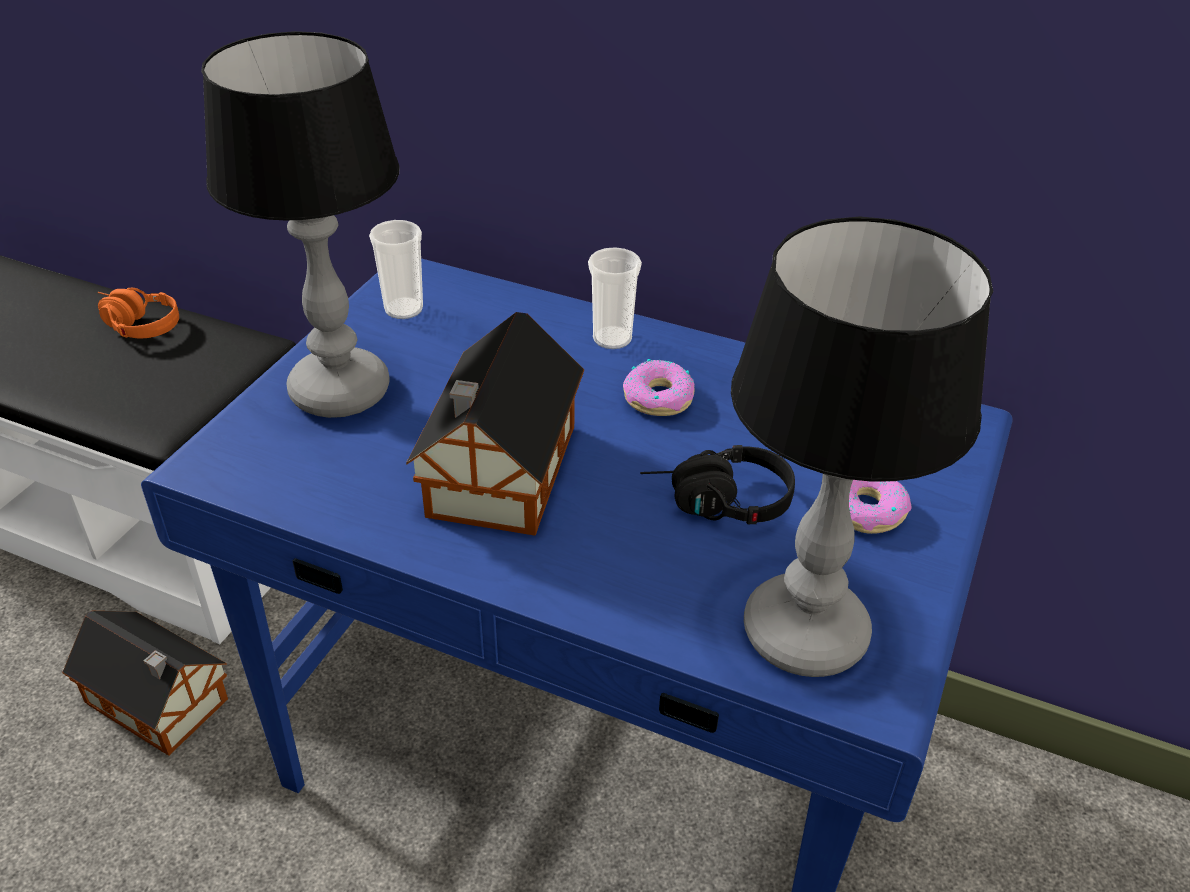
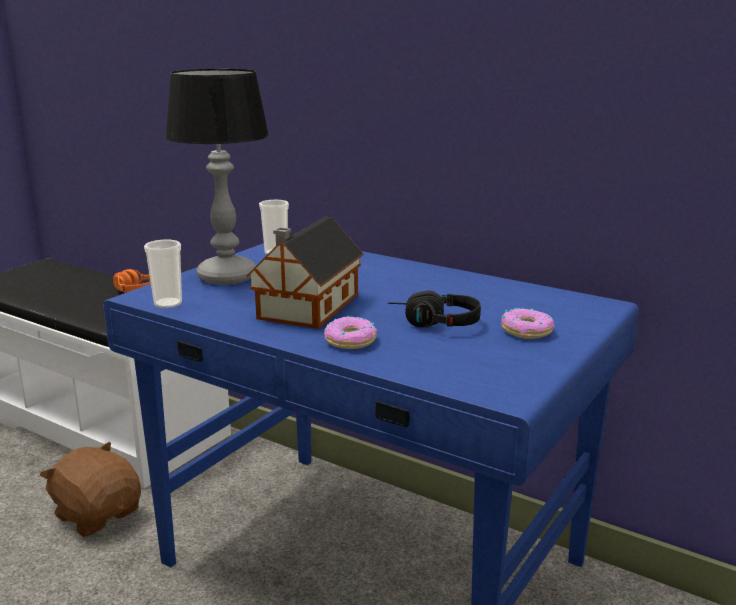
camera: 10 degrees right, 20 degrees down
toy house [62,611,228,755] -> brown plush toy [40,442,141,537]
cup [588,247,642,349] -> cup moved to [144,240,182,308]
donut [623,359,694,416] -> donut moved to [324,316,377,349]
table lamp [731,217,993,677] -> none

